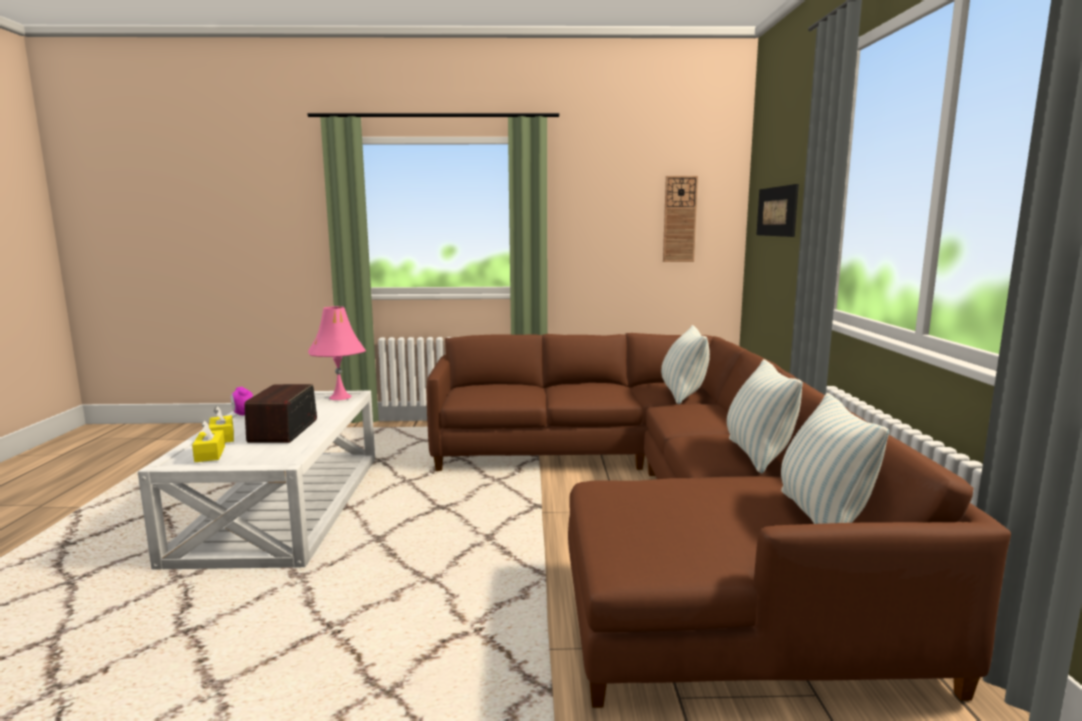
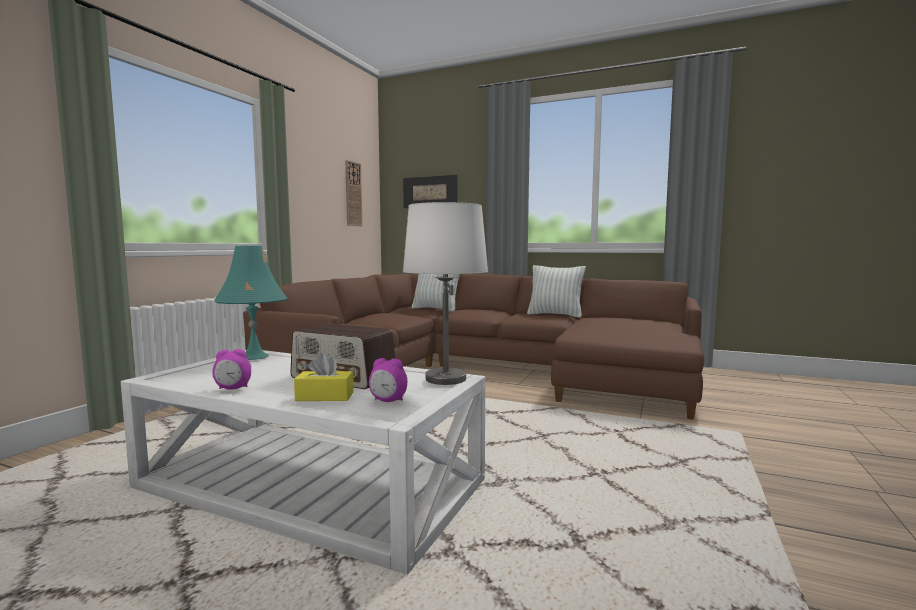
camera: 65 degrees left, 5 degrees down
yellow tissue box [192,420,225,462] -> alarm clock [369,358,407,402]
pink table lamp [308,306,366,400] -> turquoise table lamp [215,246,287,360]
pillow [781,393,889,524] -> none
none -> white table lamp [403,202,488,385]

